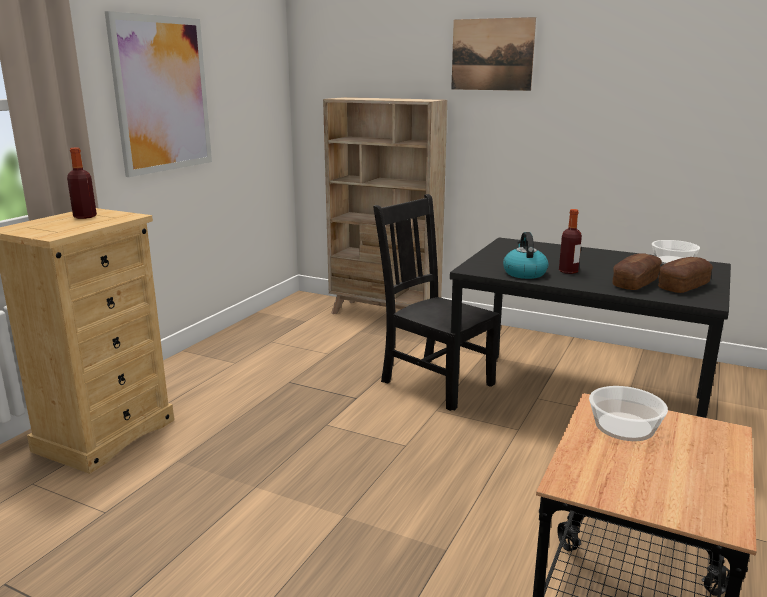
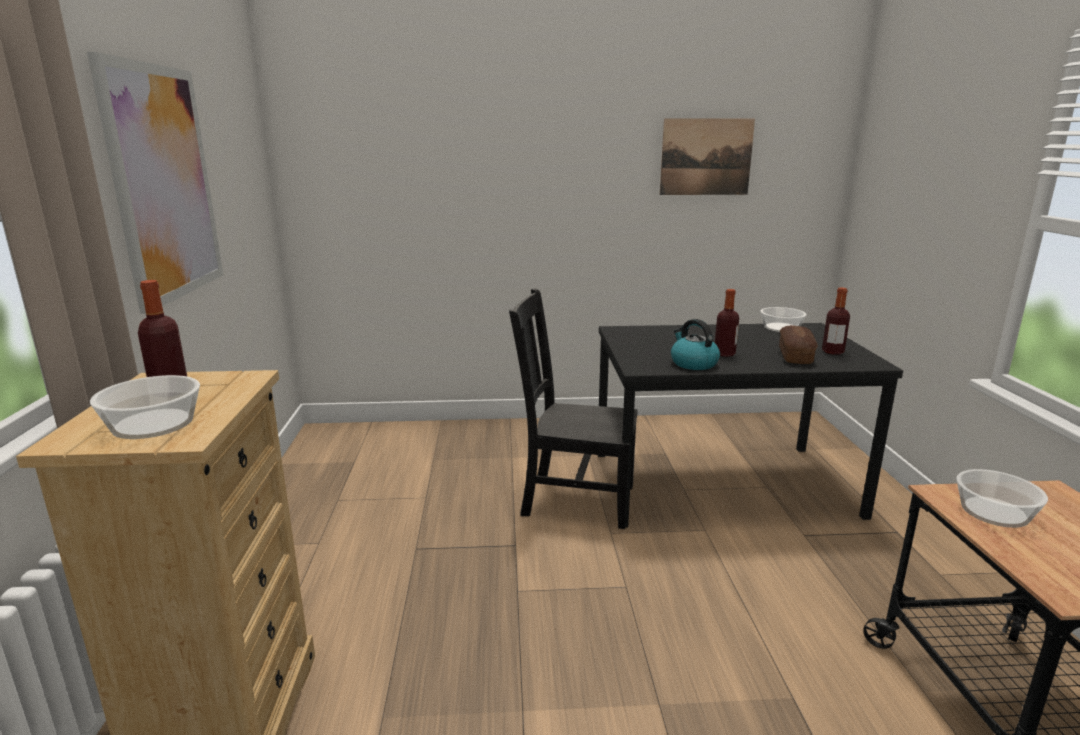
camera: 30 degrees left, 0 degrees up
beige bookcase [323,97,447,314] -> none
picture [451,17,536,91] -> picture moved to [660,119,755,195]
bread [658,257,713,293] -> bottle [822,287,850,355]
none -> bowl [90,375,200,439]

